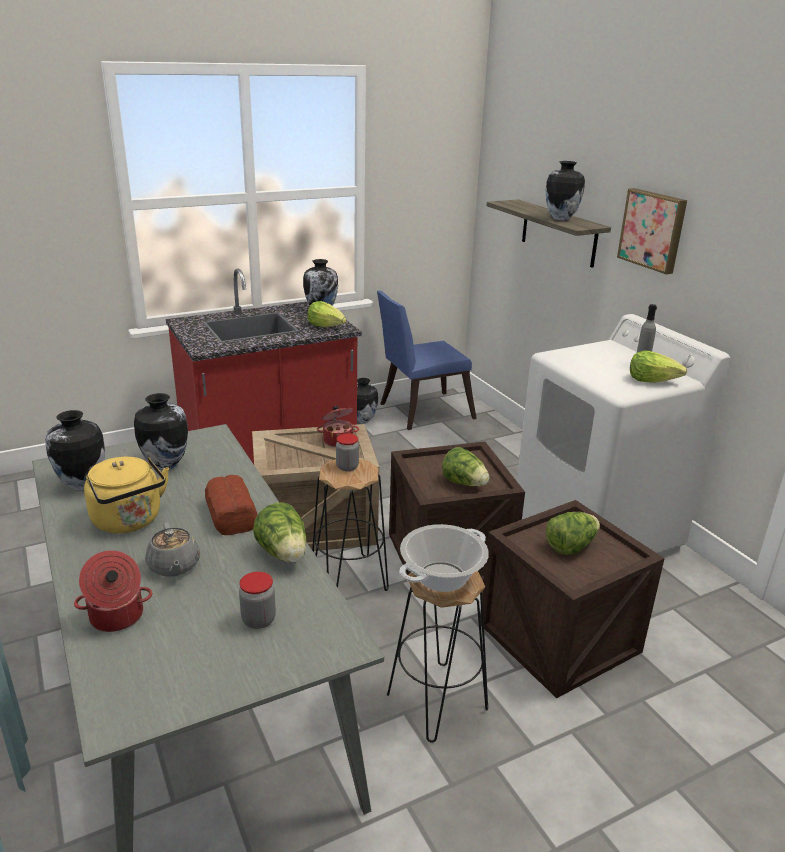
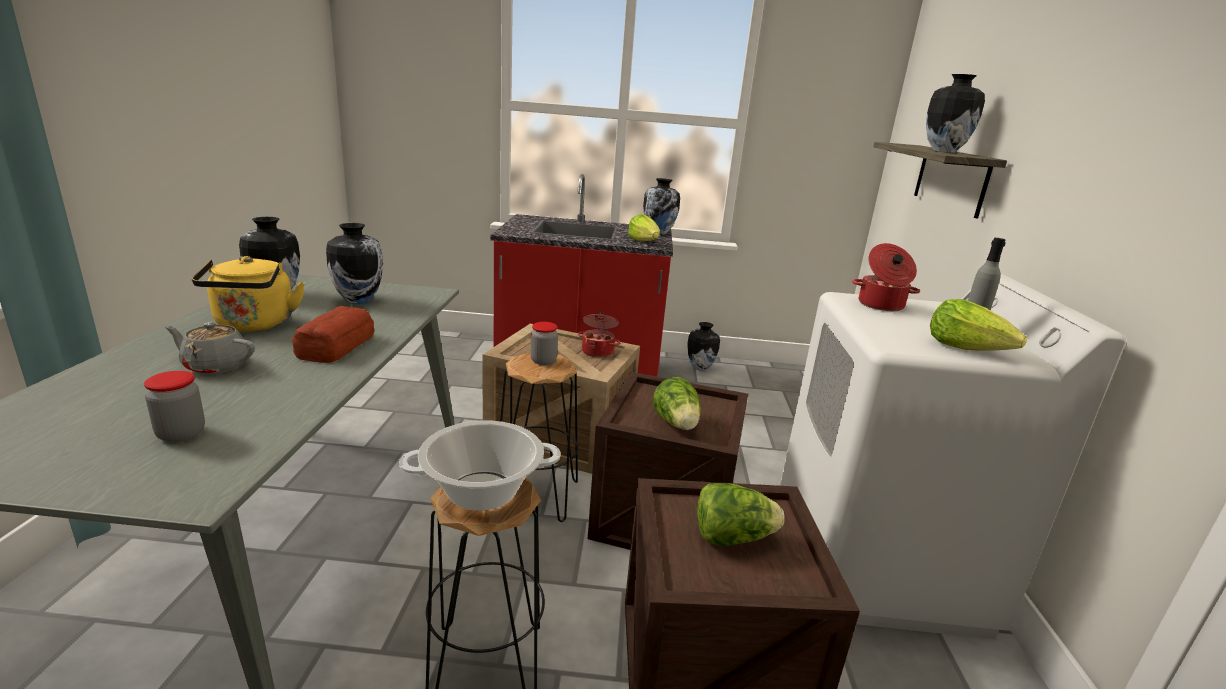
camera: 30 degrees right, 5 degrees down
cooking pot [74,550,153,632] -> cooking pot moved to [852,243,920,311]
grey teapot [145,522,200,577] -> grey teapot turned 90 degrees clockwise [164,322,255,374]
lettuce [253,503,307,563] -> none
blue chair [377,291,477,430] -> none
picture [617,188,687,274] -> none

